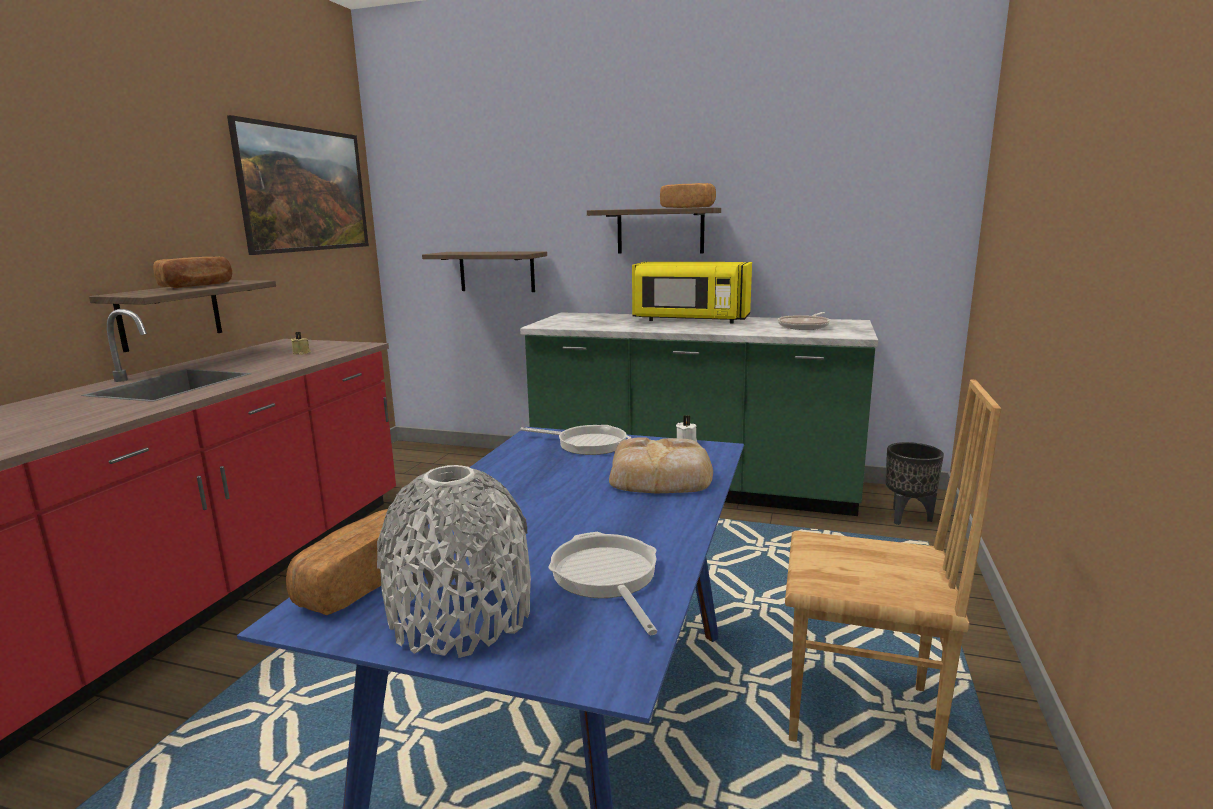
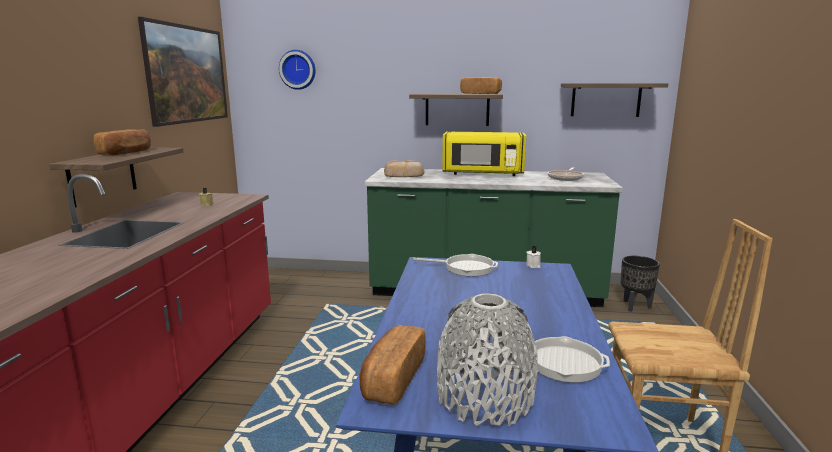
camera: 10 degrees left, 0 degrees up
shelf [422,251,547,292] -> shelf moved to [561,83,668,117]
frying pan [548,532,657,635] -> frying pan turned 135 degrees clockwise [483,336,610,383]
bread [609,437,713,493] -> bread moved to [384,160,424,177]
none -> wall clock [279,50,316,90]

